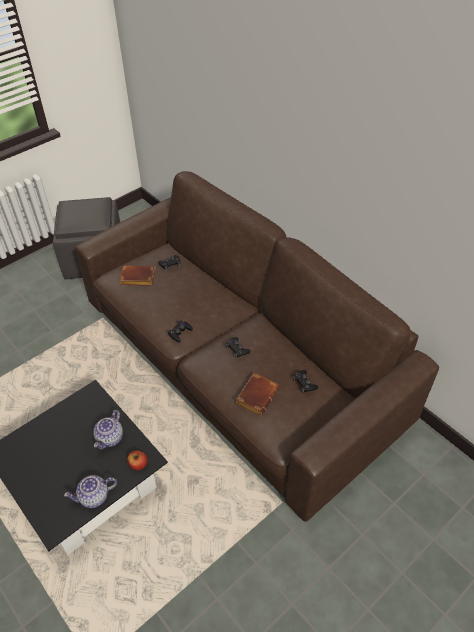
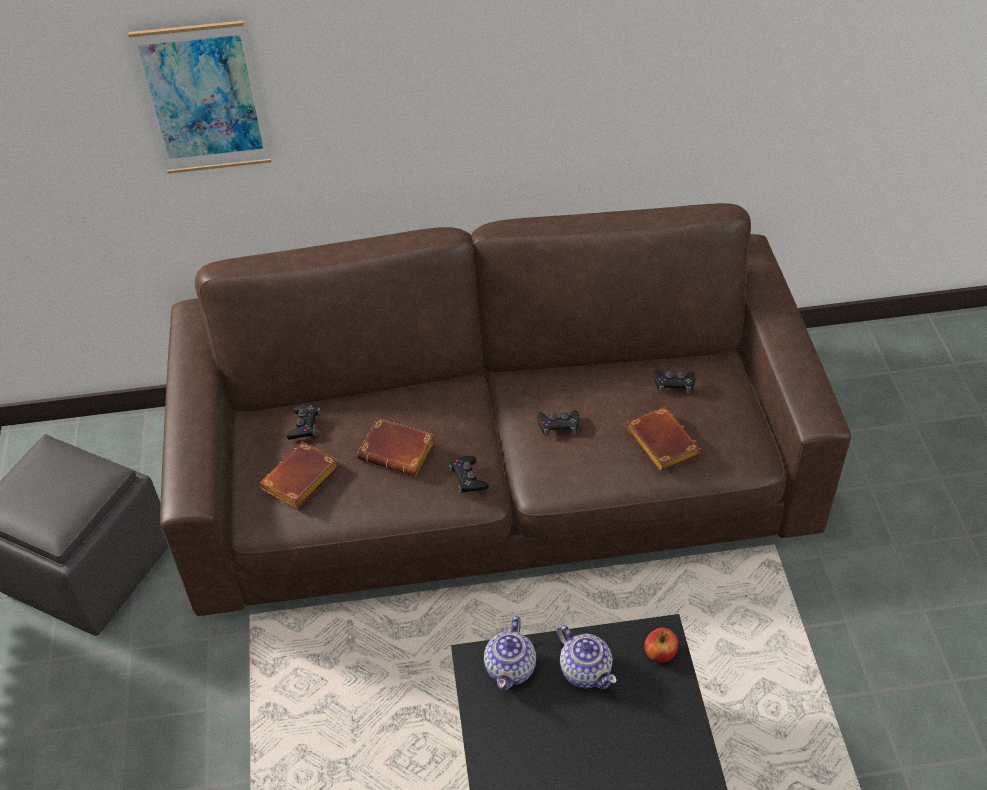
camera: 55 degrees left, 0 degrees up
teapot [64,475,117,508] -> teapot moved to [484,616,536,691]
none -> picture [128,21,271,174]
none -> brown book [357,418,435,476]

